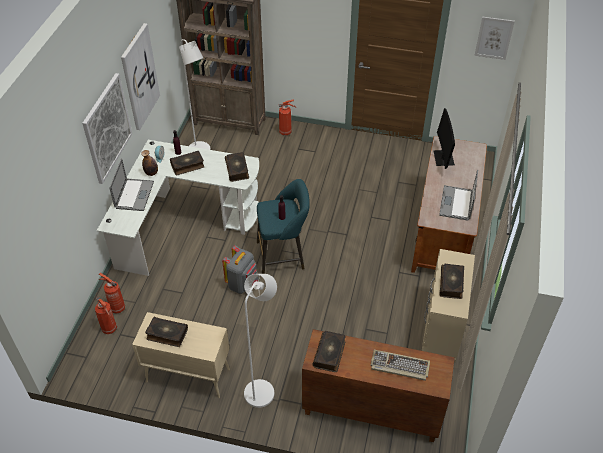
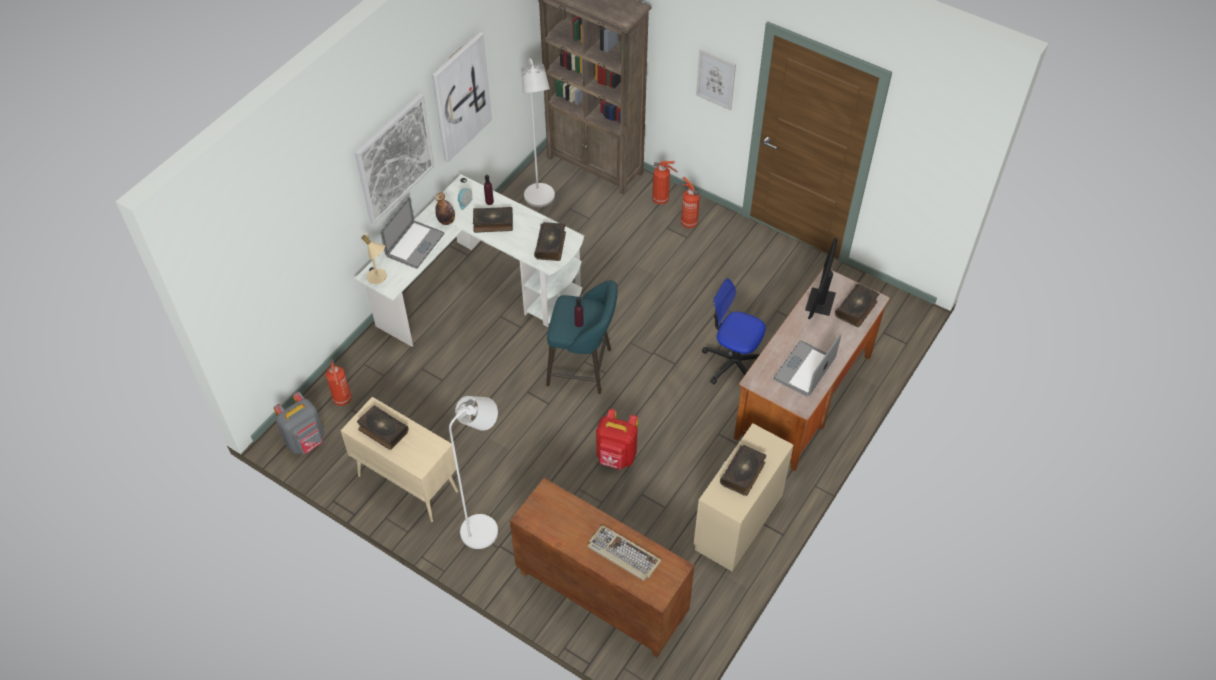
camera: 20 degrees right, 5 degrees up
fire extinguisher [99,273,125,314] -> fire extinguisher moved to [680,177,700,228]
grey backpack [222,245,259,294] -> grey backpack moved to [274,392,324,454]
book [312,331,346,372] -> book moved to [835,284,879,327]
picture [475,17,515,60] -> picture moved to [696,49,736,110]
none -> beige table lamp [360,233,387,284]
none -> red backpack [596,409,638,469]
none -> office chair [702,278,766,385]

